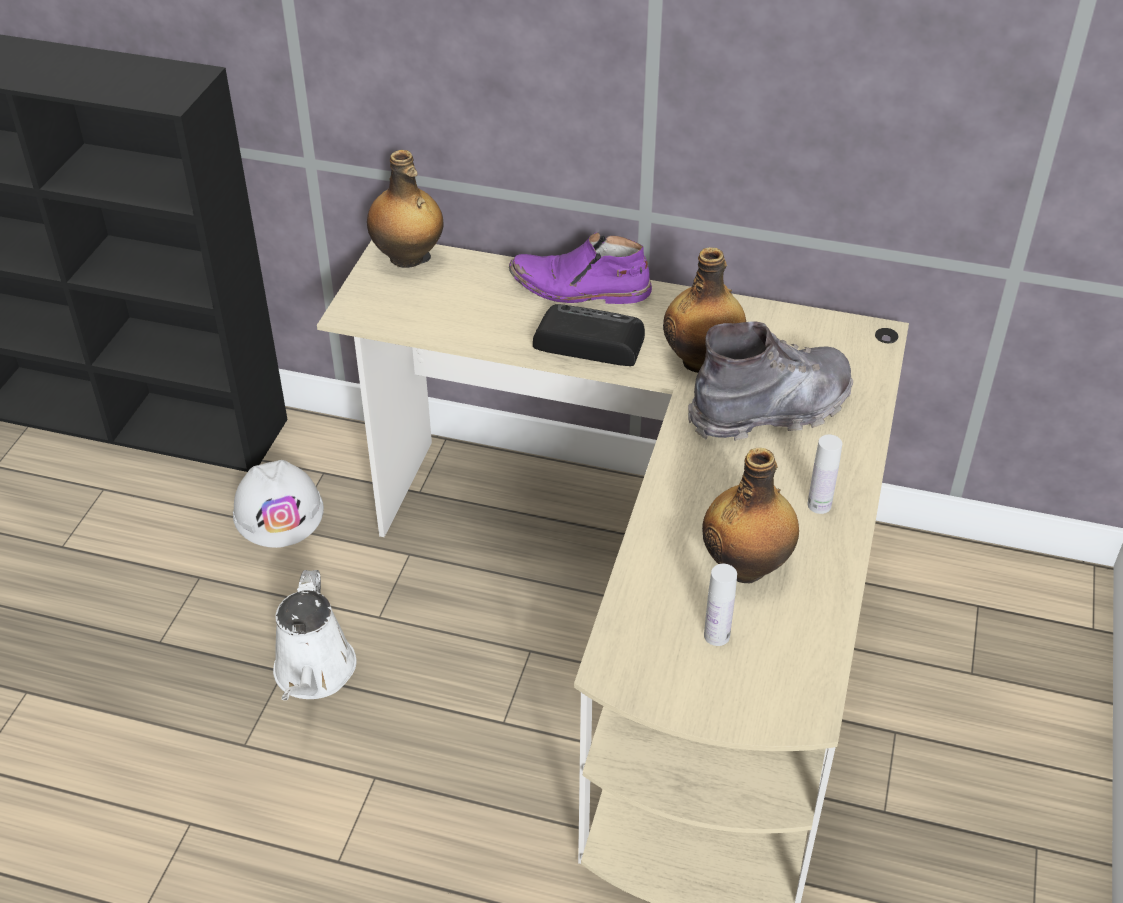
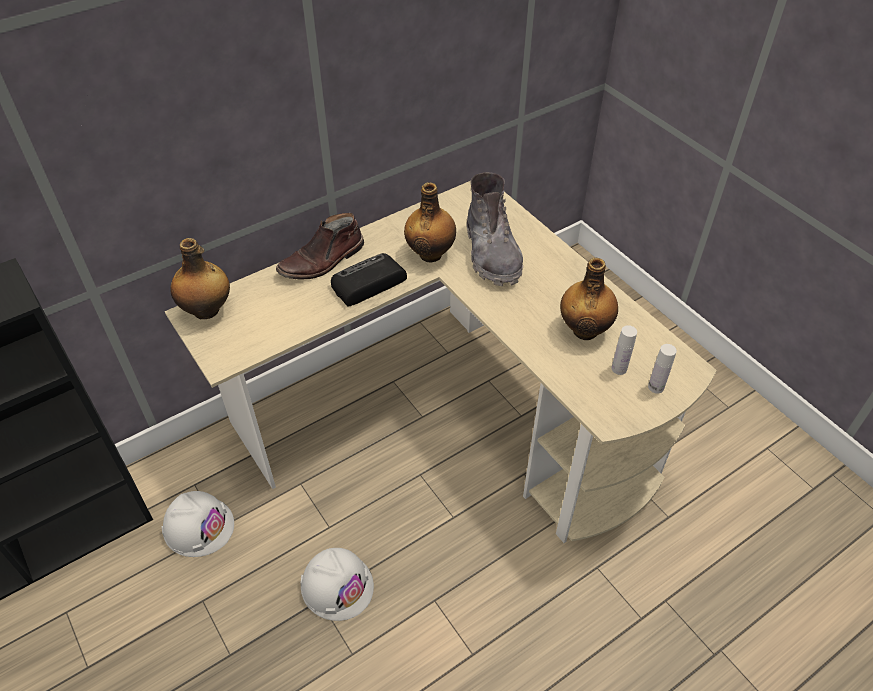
camera: 50 degrees left, 5 degrees up
white watering can [273,570,357,700] -> white hard hat [300,548,374,621]
purple boot [509,232,652,304] -> brown boot [276,213,364,280]
grey boot [688,321,853,441] -> grey boot turned 150 degrees clockwise [467,172,523,286]
white bottle [808,434,842,514] -> white bottle moved to [648,344,677,394]

